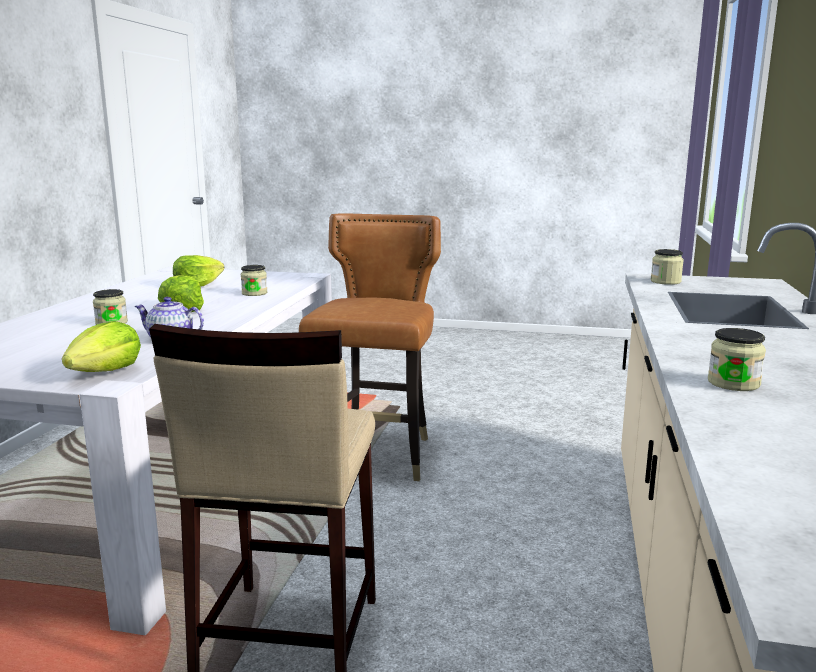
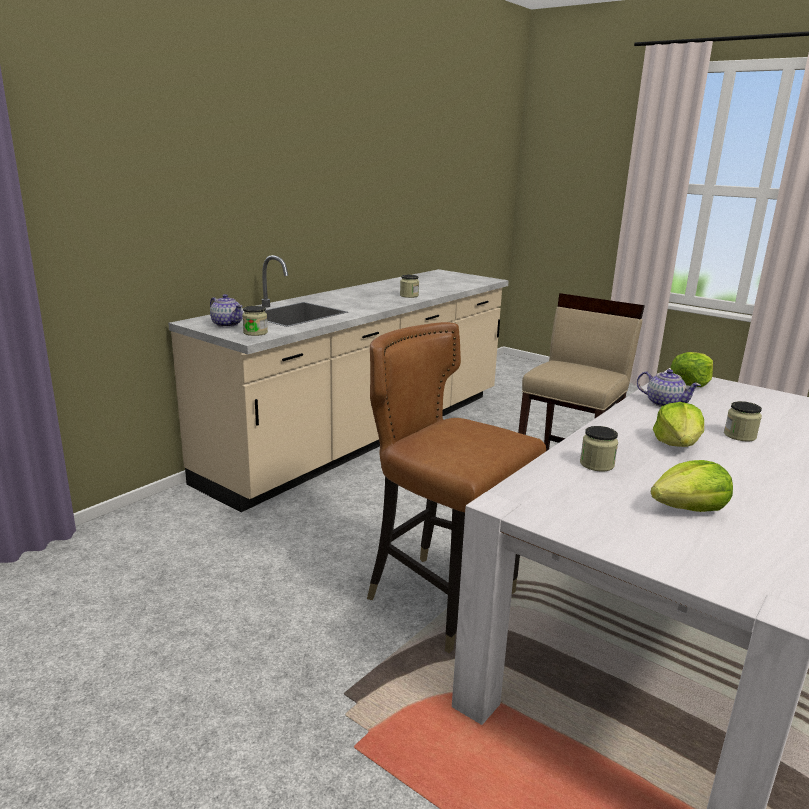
camera: 155 degrees left, 5 degrees up
brown chair [299,213,441,481] -> brown chair turned 90 degrees clockwise [367,322,546,653]
none -> teapot [210,294,243,327]

